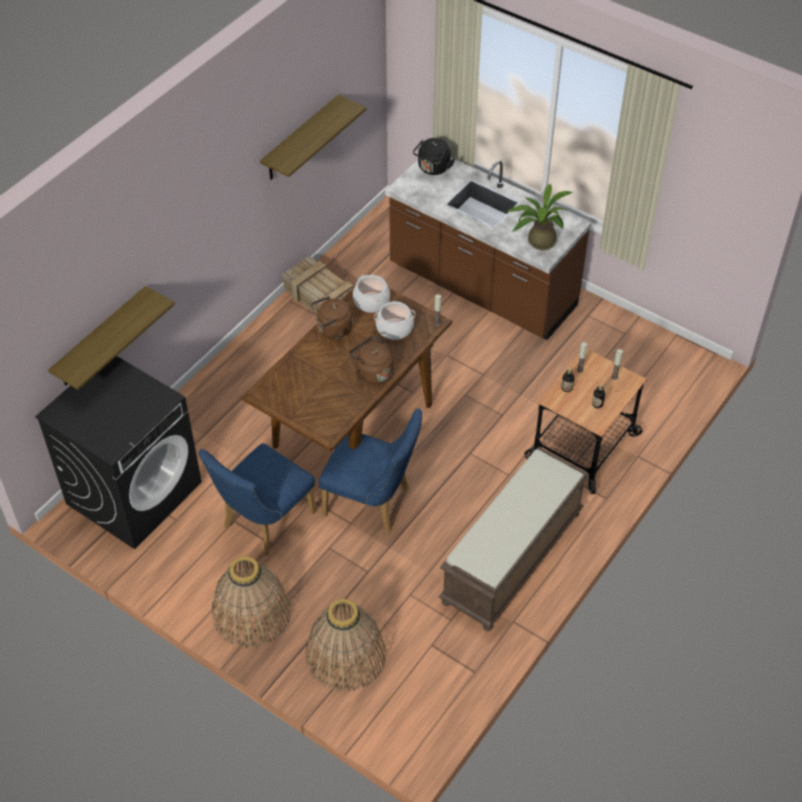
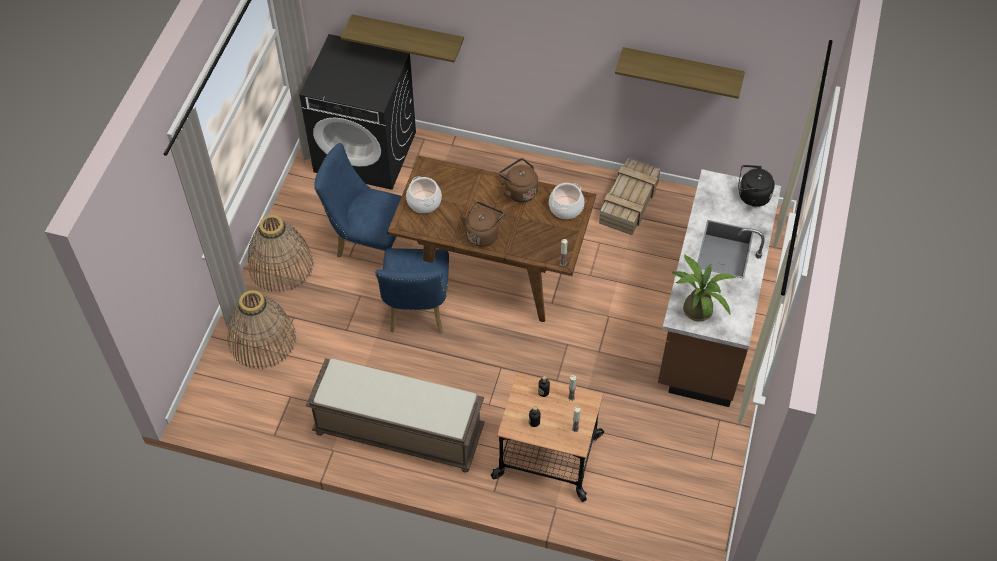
camera: 70 degrees right, 5 degrees up
cooking pot [374,301,415,340] -> cooking pot moved to [406,176,442,213]

